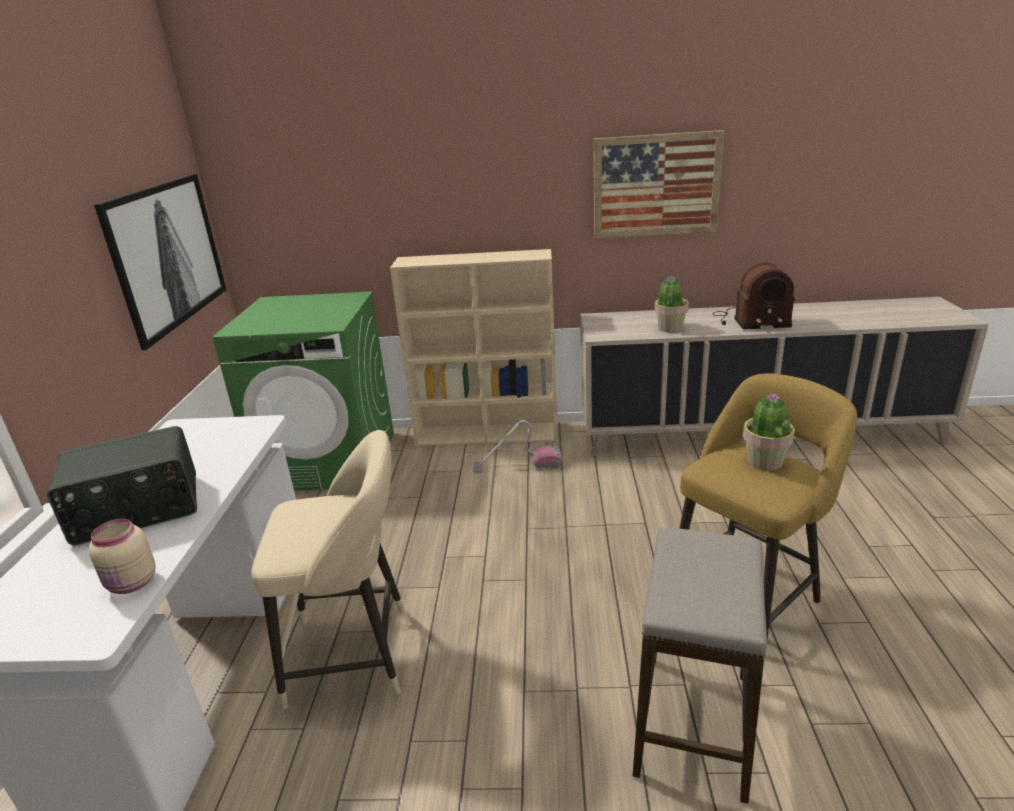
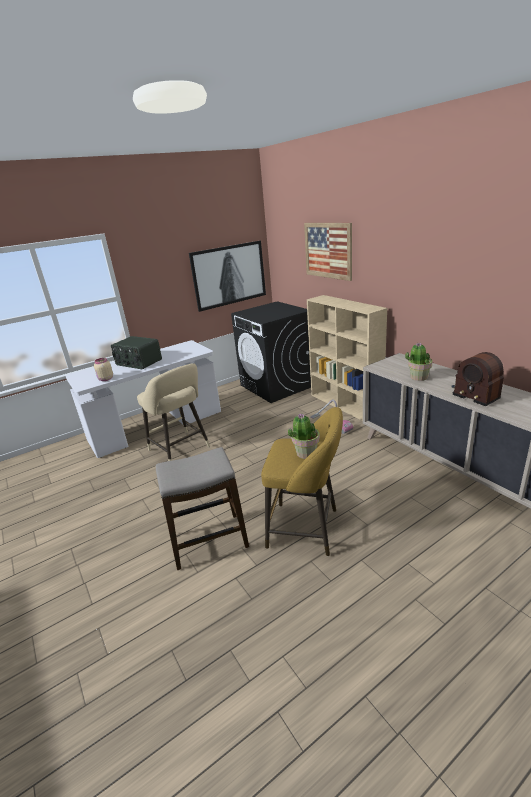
camera: 55 degrees right, 0 degrees up
green washing machine [213,291,394,490] -> black washing machine [231,301,311,403]
picture [594,130,725,239] -> picture moved to [304,223,352,281]

